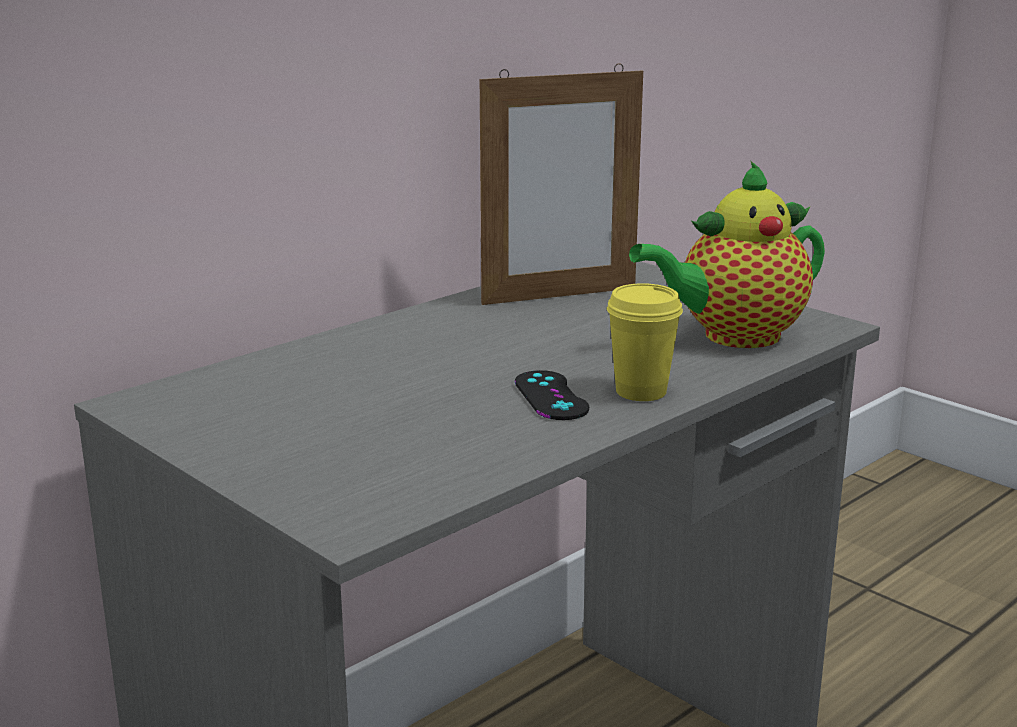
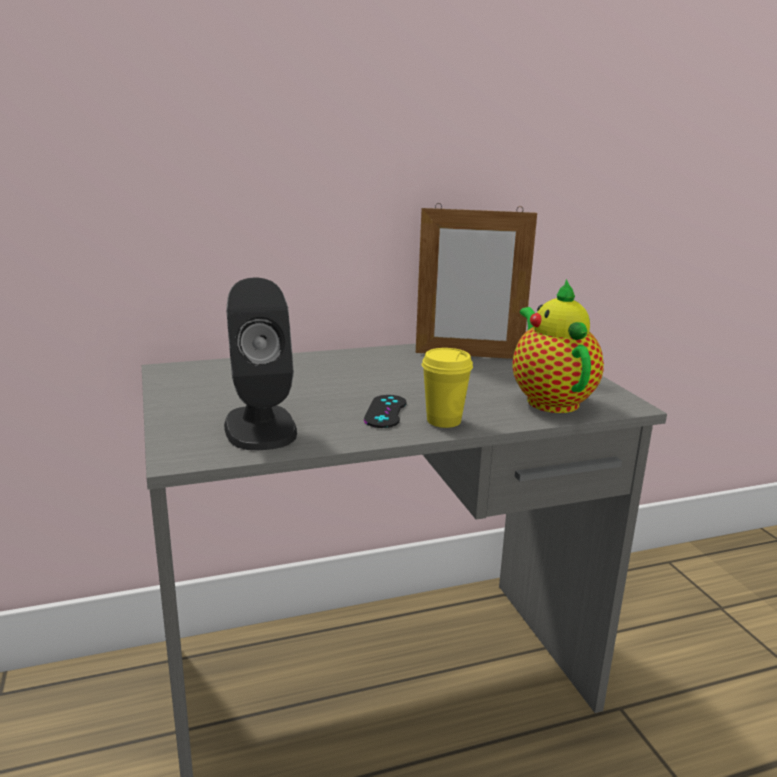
camera: 25 degrees right, 0 degrees up
teapot [629,161,825,348] -> teapot turned 75 degrees clockwise [513,279,604,413]
none -> black speaker [224,278,297,450]

